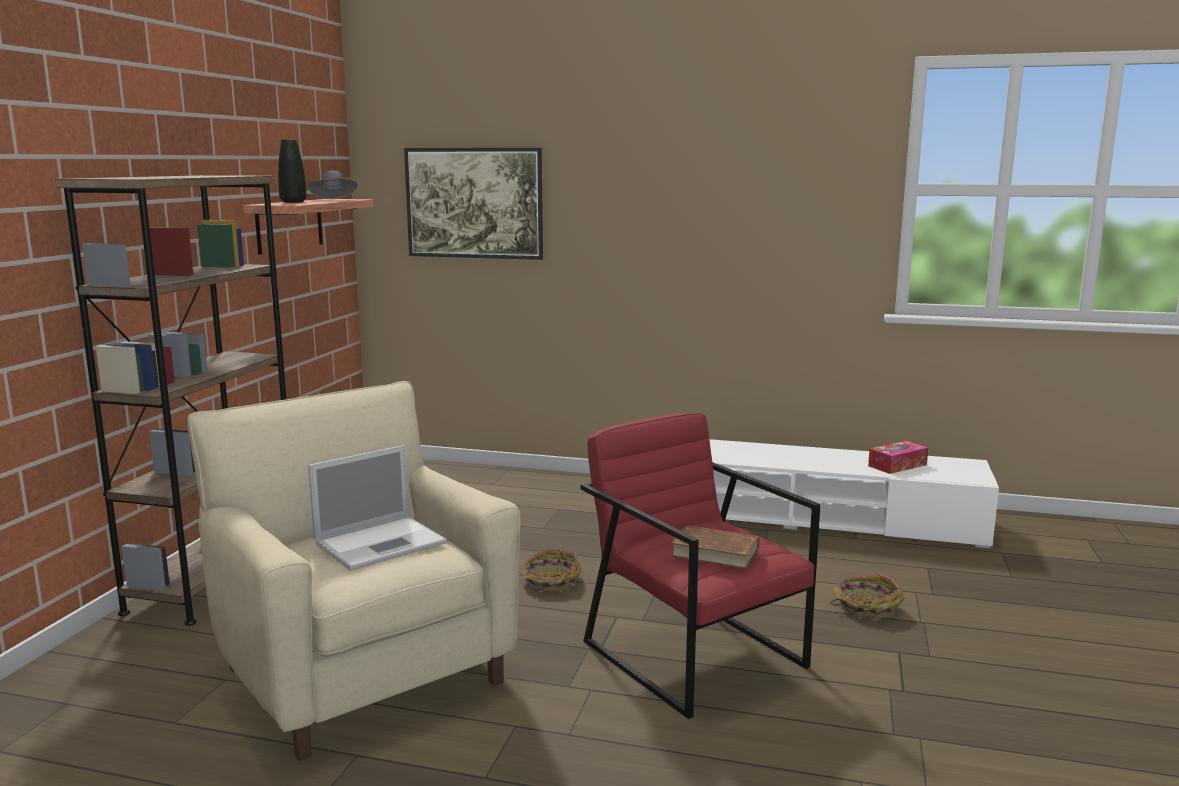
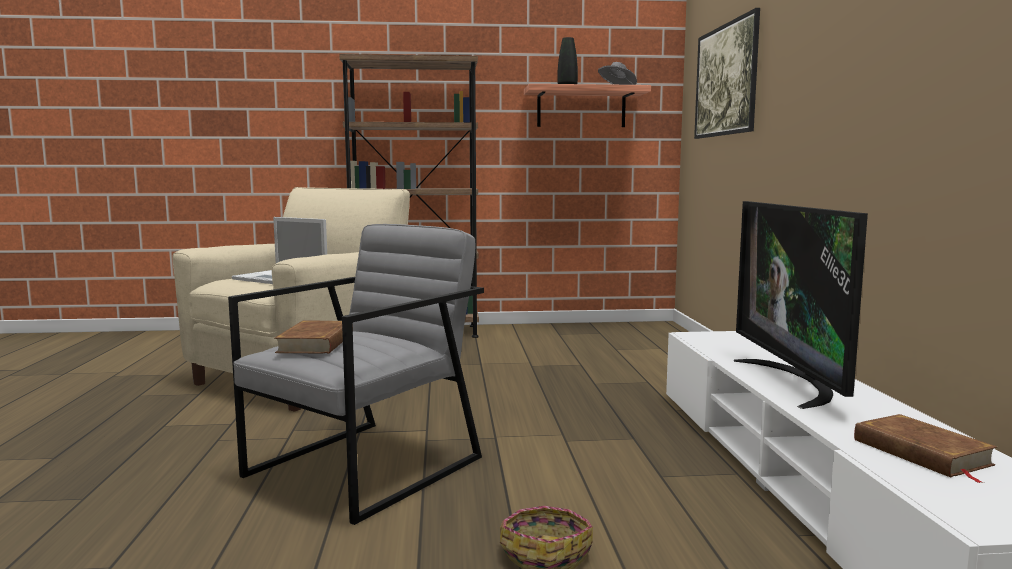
camera: 70 degrees right, 5 degrees down
basket [520,548,581,592] -> none
red armchair [580,413,820,719] -> grey armchair [228,224,484,525]
tissue box [868,441,928,474] -> brown book [854,414,997,483]
none -> television [734,201,868,409]

